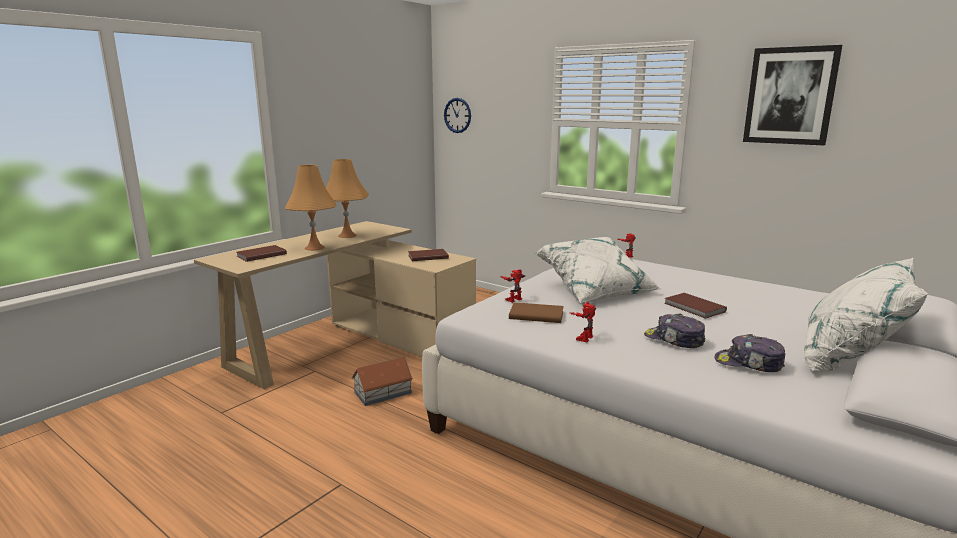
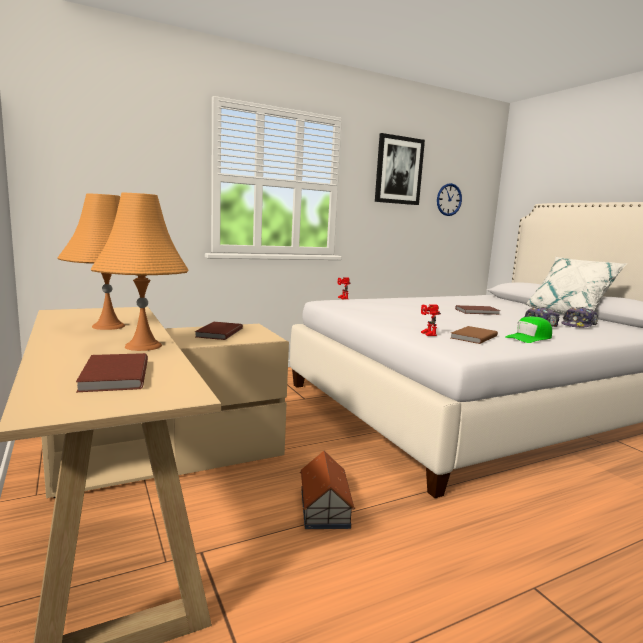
camera: 65 degrees left, 5 degrees down
wall clock [444,98,471,133] -> wall clock moved to [437,183,462,216]
white pillow [535,237,660,303] -> none
toy robot [570,302,596,342] -> green cap [506,317,552,343]

